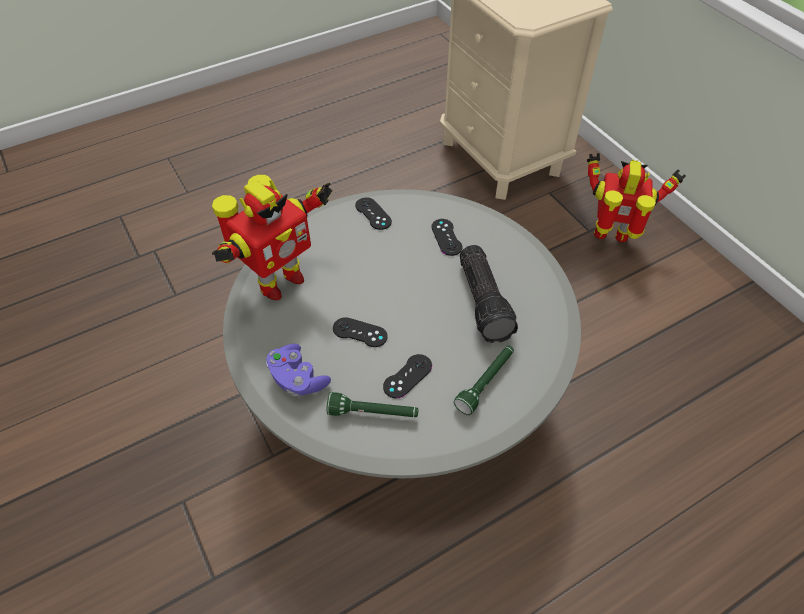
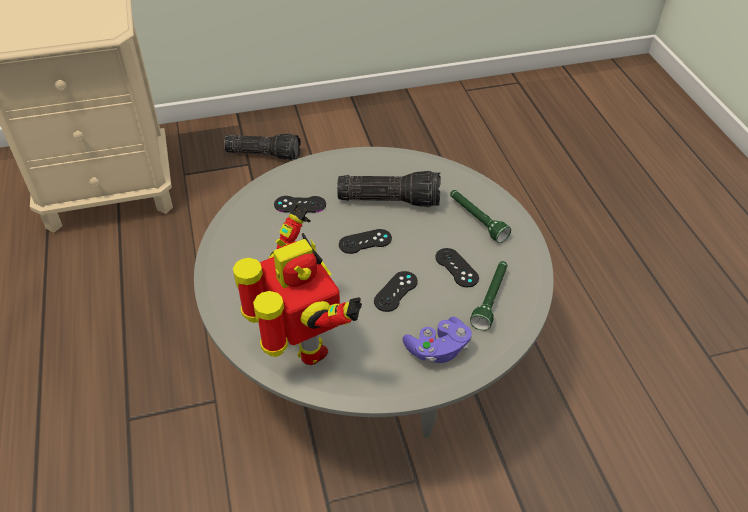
camera: 75 degrees left, 5 degrees down
black game controller [355,197,392,230] -> black game controller moved to [339,229,392,254]
toy robot [587,153,686,242] -> flashlight [224,134,301,160]

